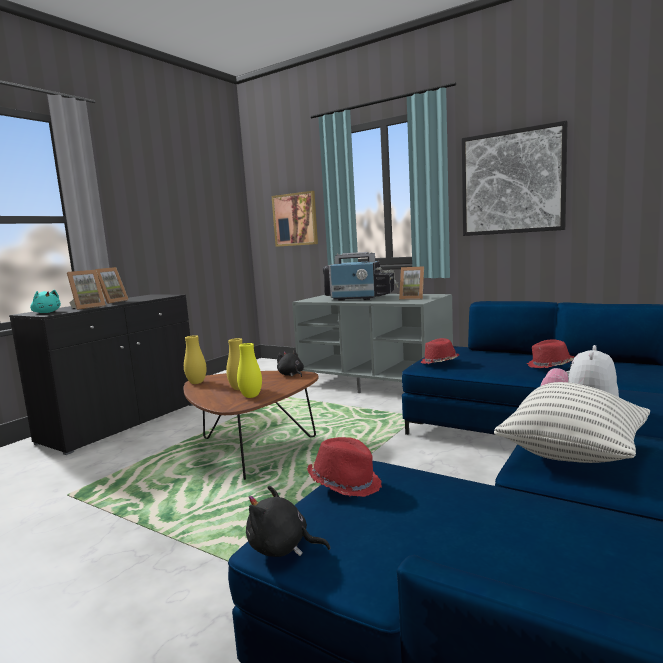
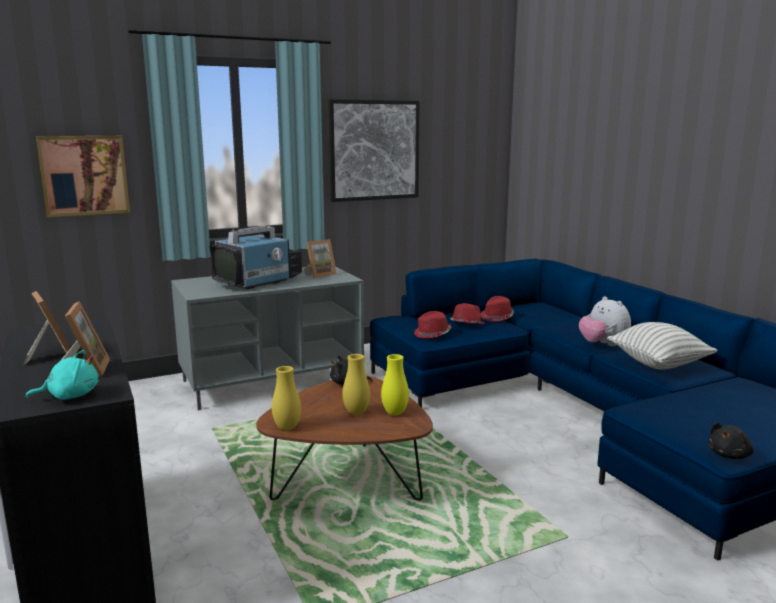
camera: 60 degrees left, 5 degrees up
red hat [307,437,382,497] -> red hat moved to [450,303,484,324]

